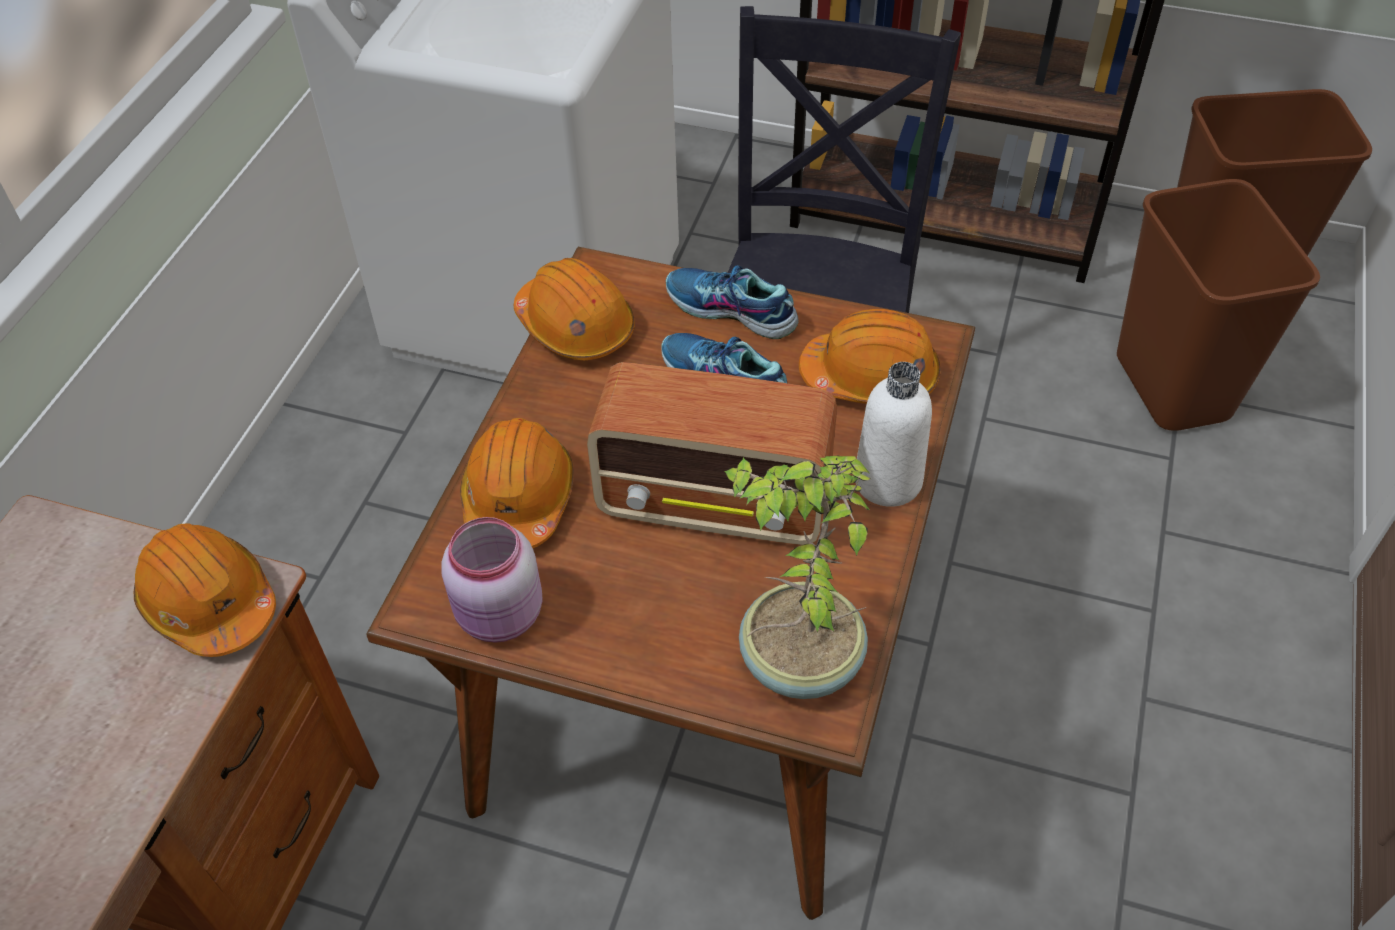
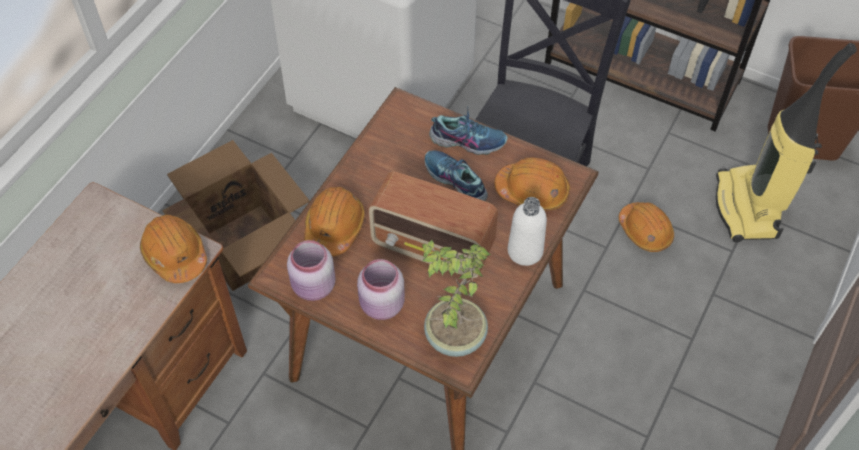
camera: 10 degrees right, 5 degrees up
orange hard hat [514,258,635,360] -> orange hard hat moved to [619,202,674,252]
shoe [666,265,799,339] -> shoe turned 150 degrees clockwise [429,108,508,155]
brown trash can [1117,179,1320,431] -> vacuum cleaner [716,43,857,242]
none -> cardboard box [162,140,310,291]
none -> pink jar [357,259,405,320]

